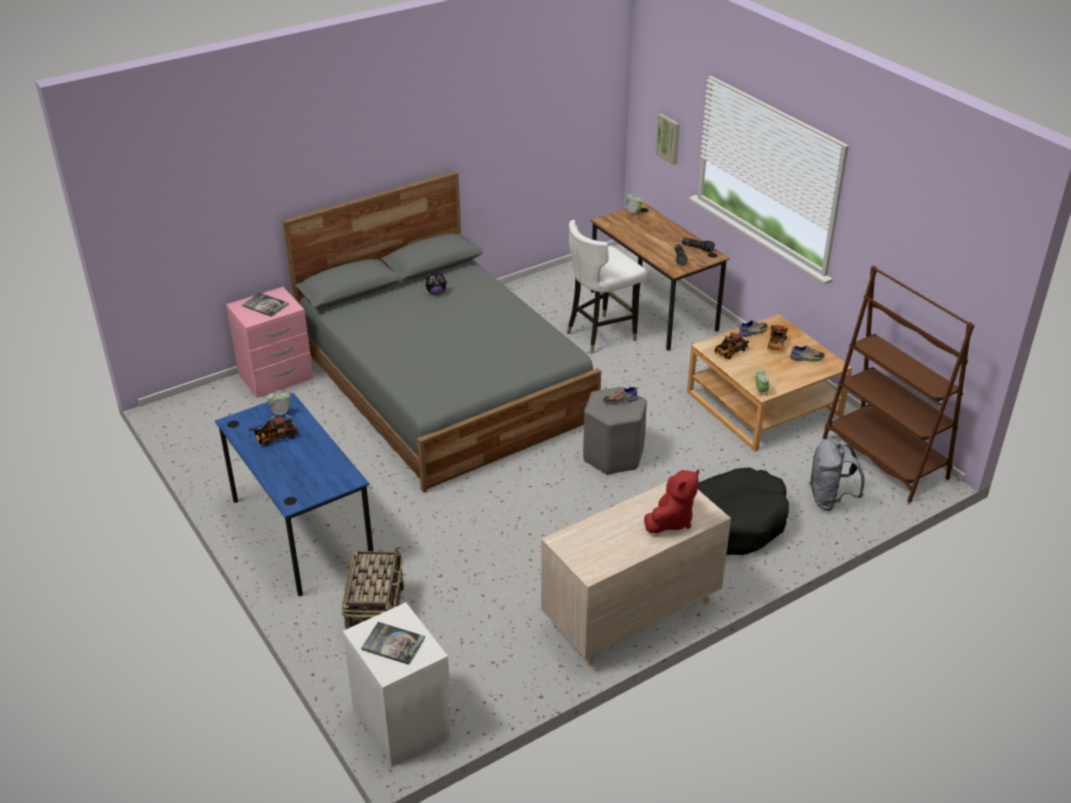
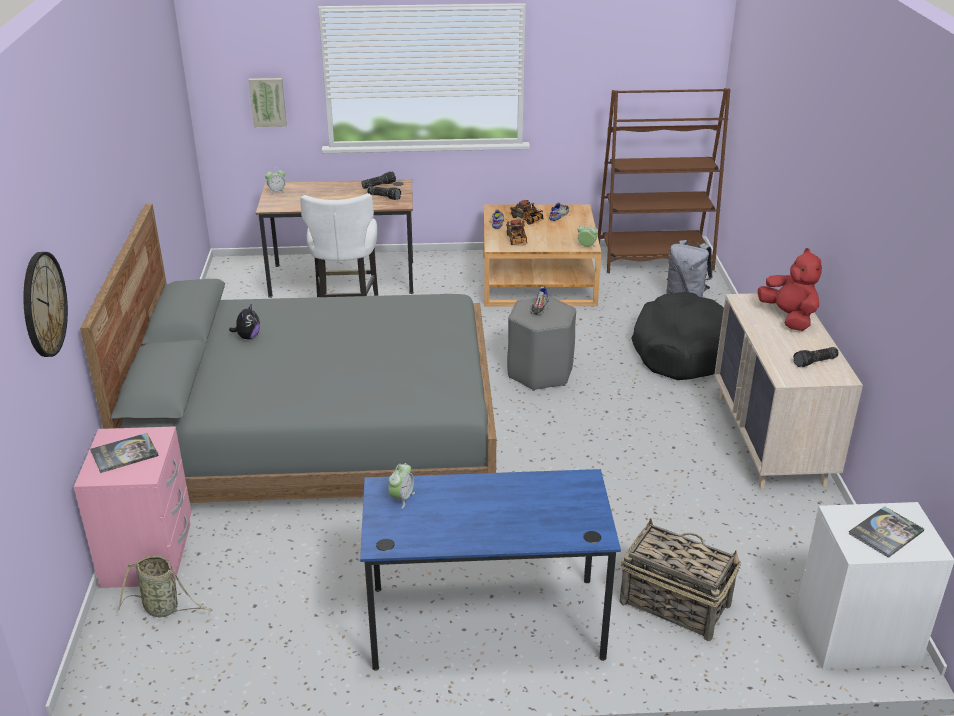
camera: 60 degrees left, 5 degrees down
toy truck [249,415,297,446] -> none
none -> wall clock [23,252,68,357]
none -> basket [118,556,213,617]
none -> flashlight [793,347,839,367]

